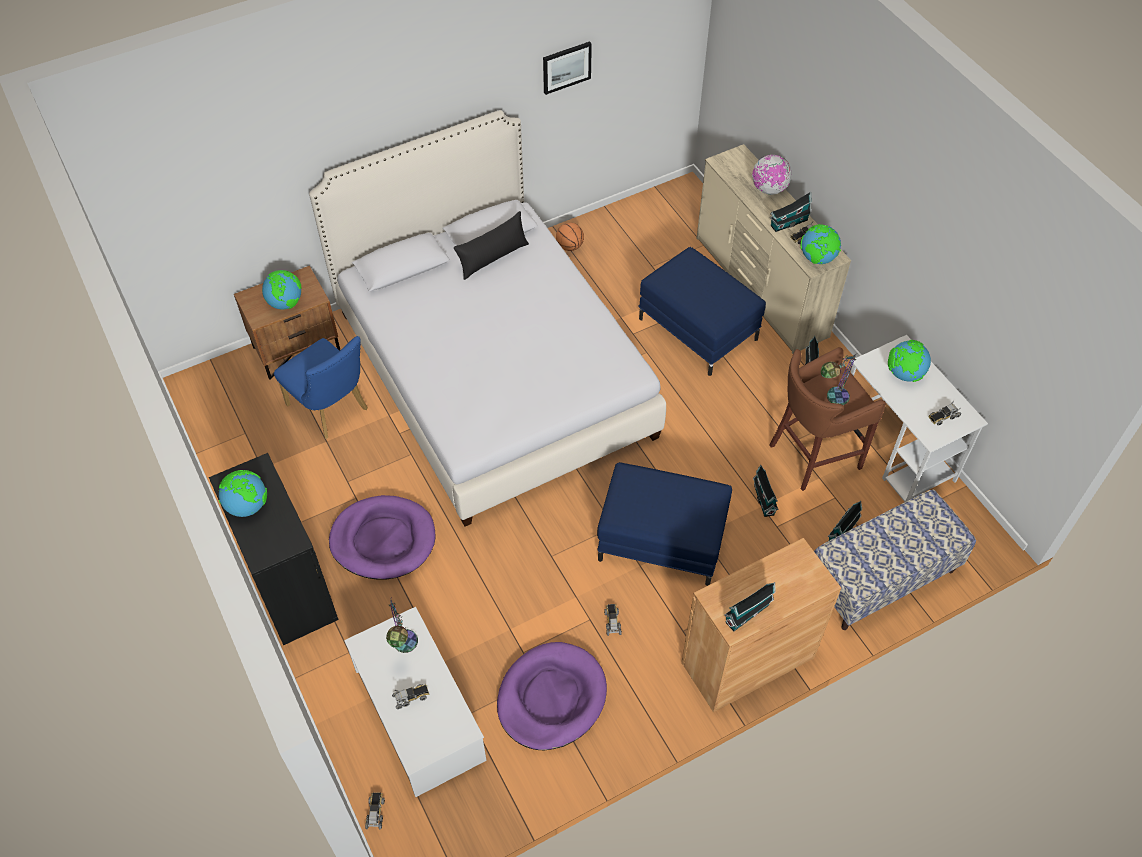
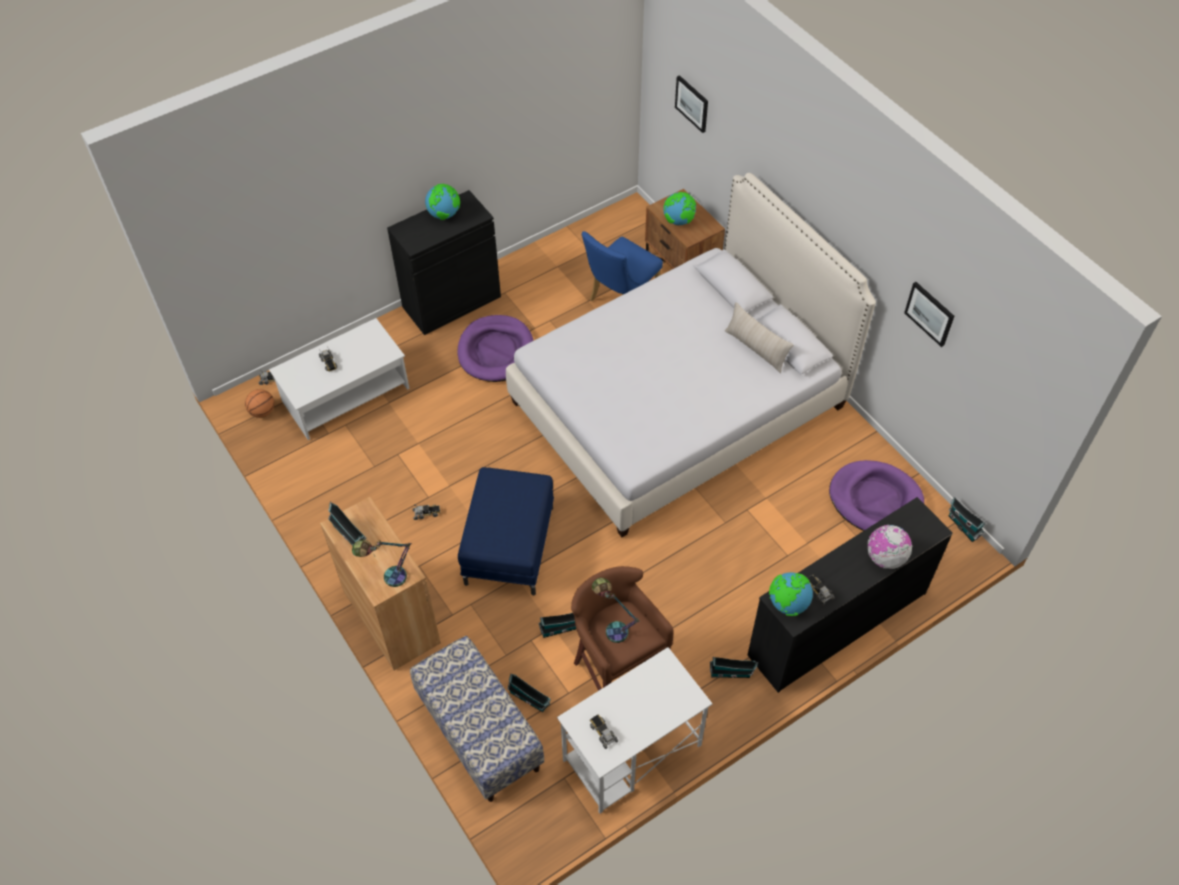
camera: 85 degrees right, 0 degrees up
table lamp [386,598,418,653] -> table lamp moved to [352,540,412,587]
black pillow [454,211,529,280] -> beige pillow [725,302,793,373]
purple dog bed [497,642,607,750] -> purple dog bed moved to [829,460,924,531]
basketball [556,223,584,251] -> basketball moved to [245,389,274,418]
blue ottoman [638,247,766,376] -> none
beige dresser [696,144,851,354] -> black dresser [748,497,953,693]
toy house [770,192,812,232] -> toy house moved to [948,497,985,542]
globe [888,340,931,382] -> none
none -> picture [675,75,708,133]

